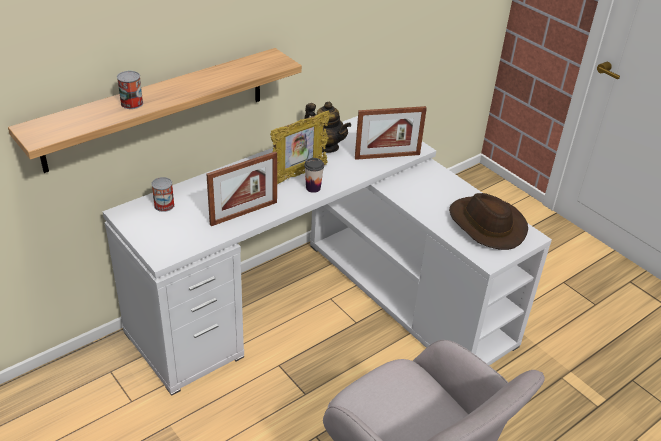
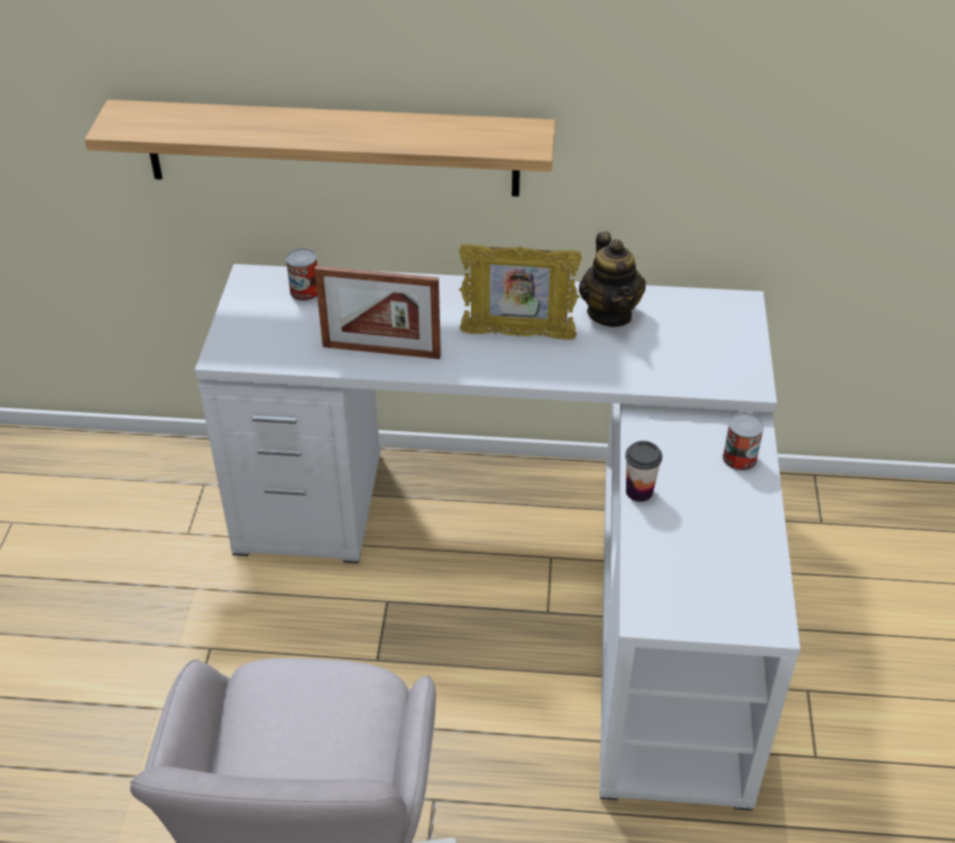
camera: 45 degrees right, 5 degrees up
can [117,71,143,109] -> can moved to [723,413,764,471]
cup [304,158,324,193] -> cup moved to [625,441,662,502]
picture frame [355,106,427,160] -> none
brown hat [449,193,528,250] -> none

